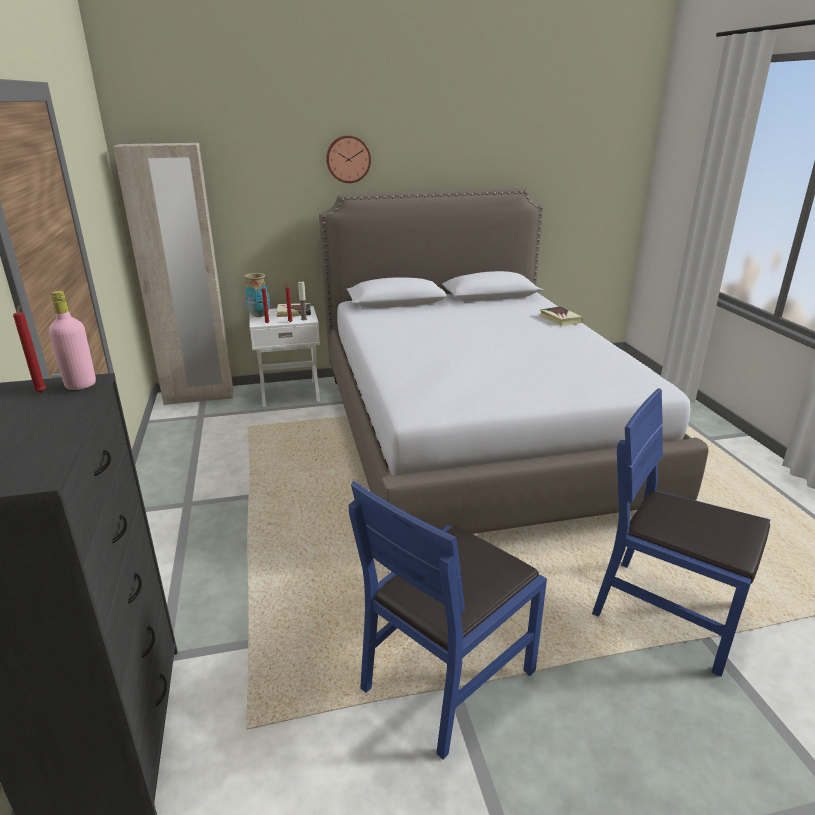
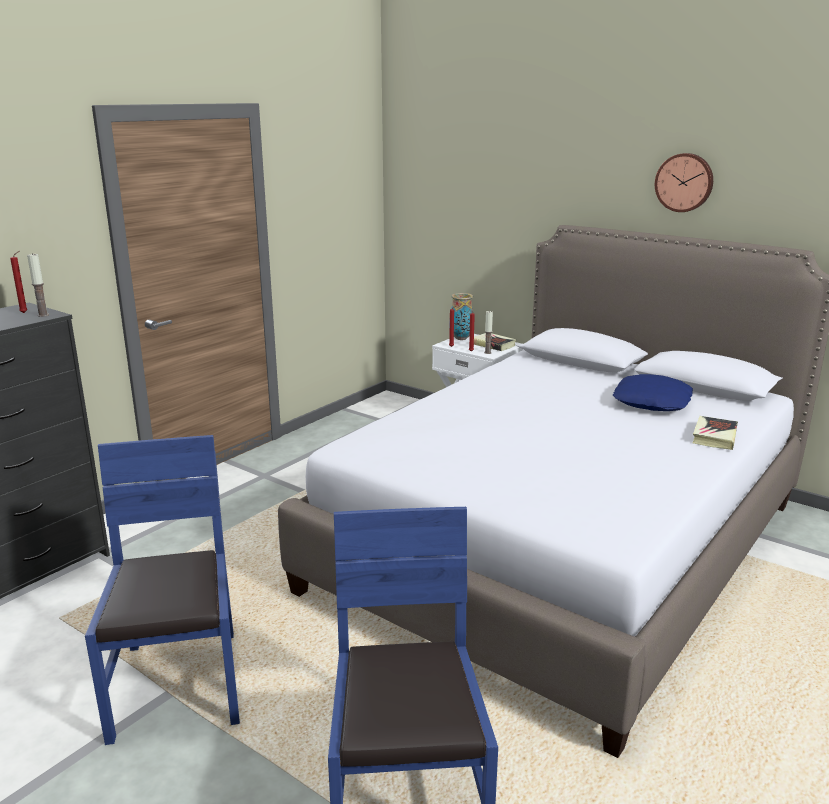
camera: 50 degrees right, 5 degrees down
pink bottle [49,291,96,390] -> candle [27,253,49,317]
beige wardrobe [113,143,233,405] -> none
wall clock [326,135,371,183] -> wall clock moved to [655,153,713,212]
blue chair [348,481,547,759] -> blue chair turned 75 degrees clockwise [85,435,240,745]
none -> blue pillow [613,374,693,411]

